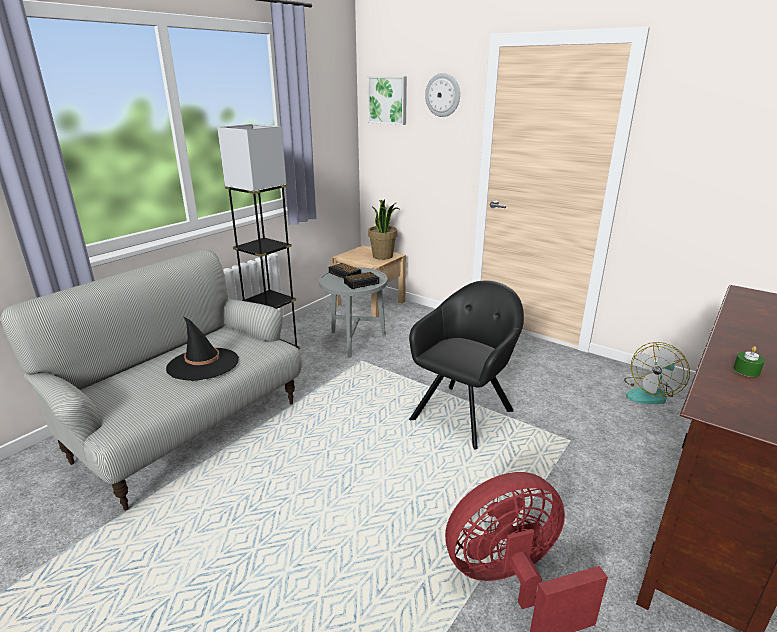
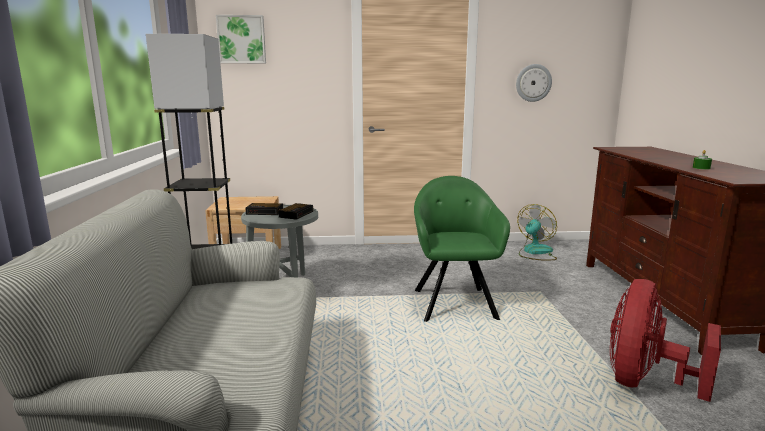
camera: 40 degrees left, 10 degrees down
black hat [166,316,239,381] -> none
potted plant [368,200,399,260] -> none
black armchair [409,281,524,450] -> green armchair [414,176,510,322]
wall clock [425,73,460,117] -> wall clock moved to [516,64,552,102]
fan [624,342,690,404] -> fan turned 150 degrees counterclockwise [517,204,557,261]

